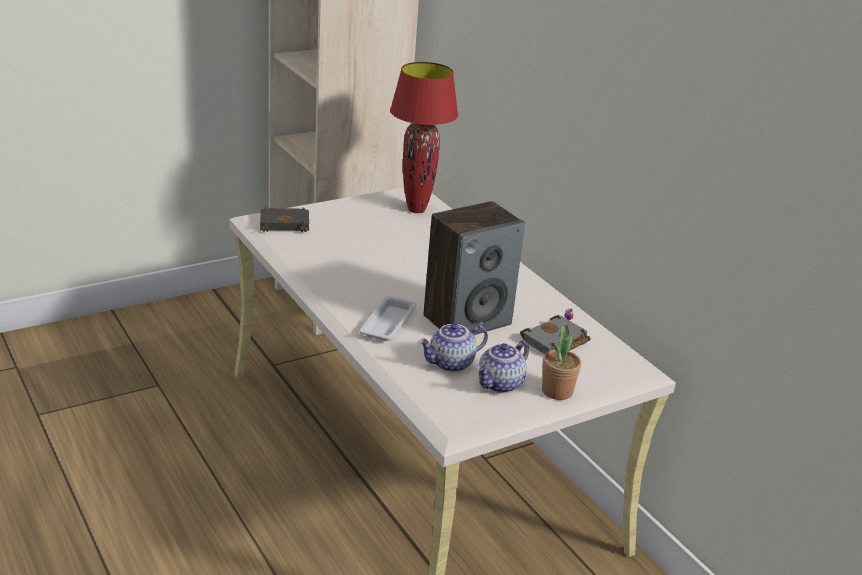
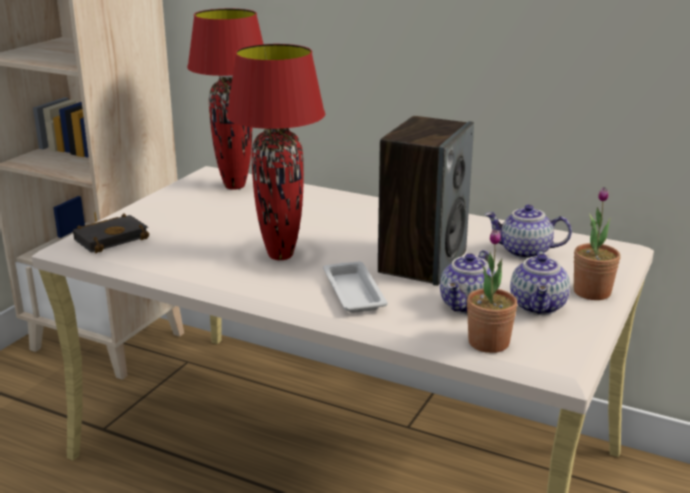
camera: 30 degrees left, 5 degrees down
grey book [520,315,591,354] -> teapot [485,205,572,259]
none -> red table lamp [226,44,325,260]
none -> potted plant [467,228,517,353]

